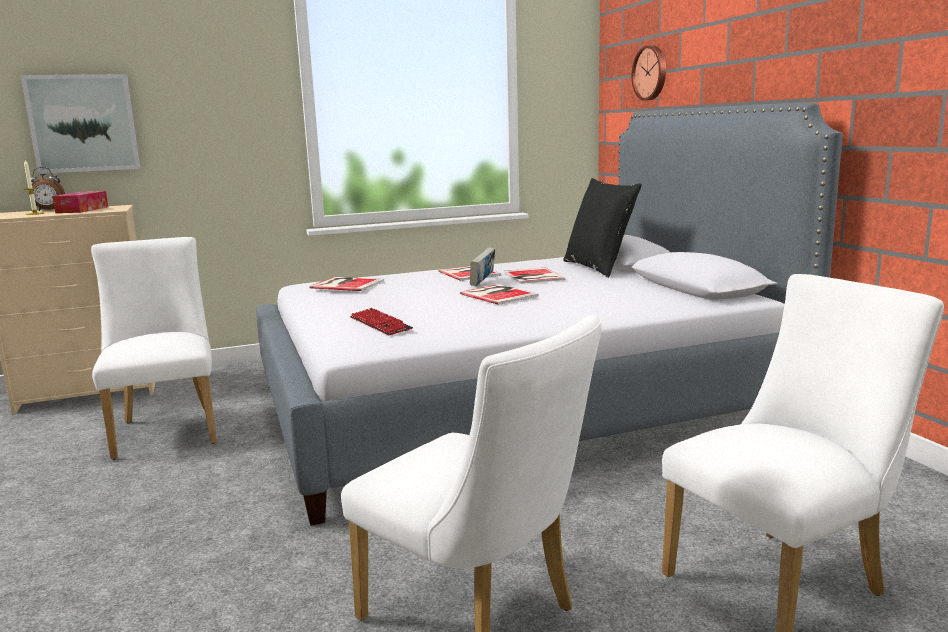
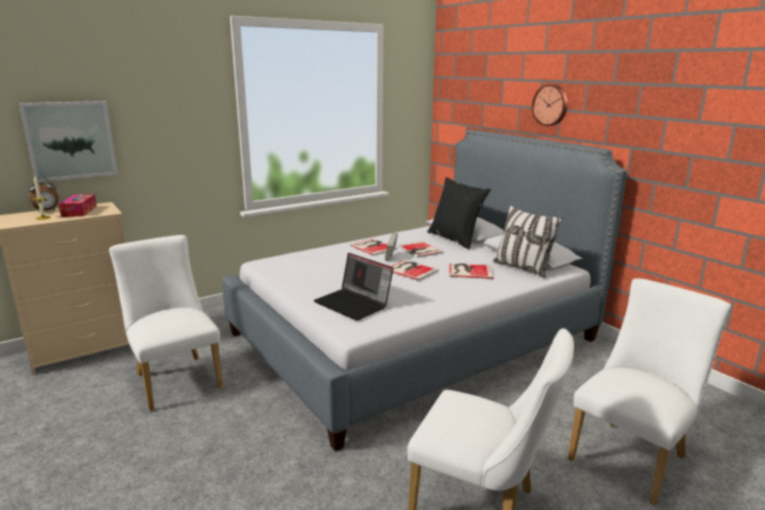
camera: 15 degrees left, 5 degrees up
book [309,277,384,291] -> book moved to [450,263,494,279]
keyboard [350,308,413,335] -> laptop [314,253,393,320]
wall clock [632,45,666,100] -> wall clock moved to [532,84,568,126]
none -> pillow [493,205,563,278]

